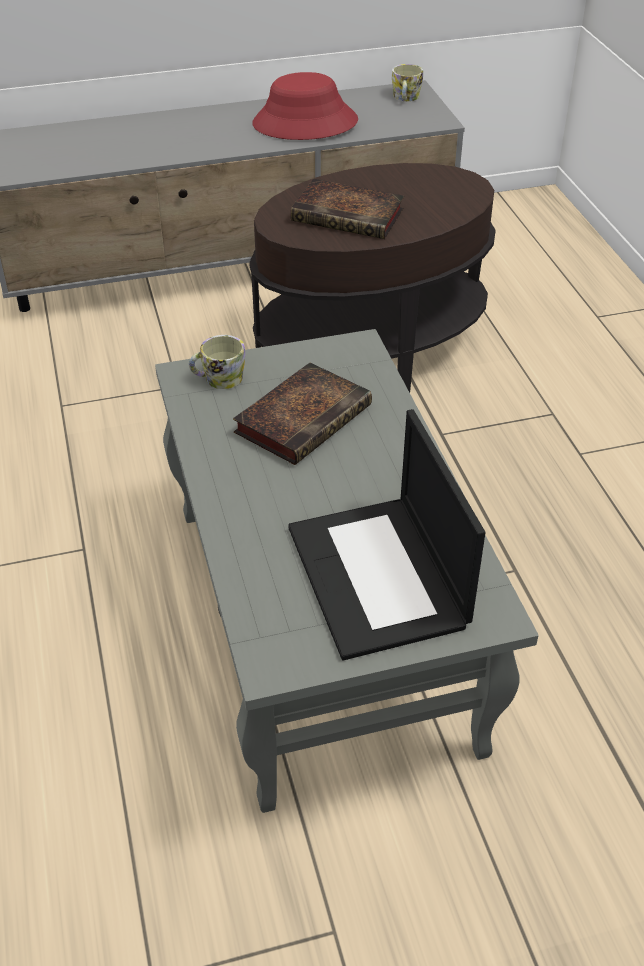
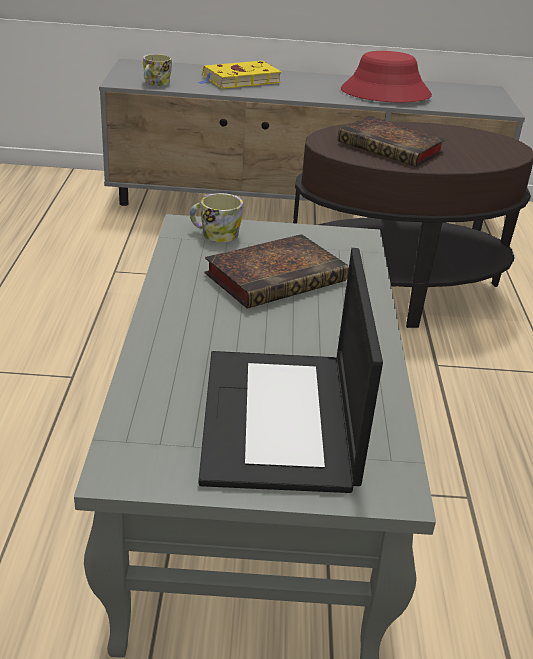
camera: 15 degrees right, 10 degrees down
mug [392,64,423,101] -> mug moved to [143,54,172,86]
none -> yellow book [198,61,282,89]

